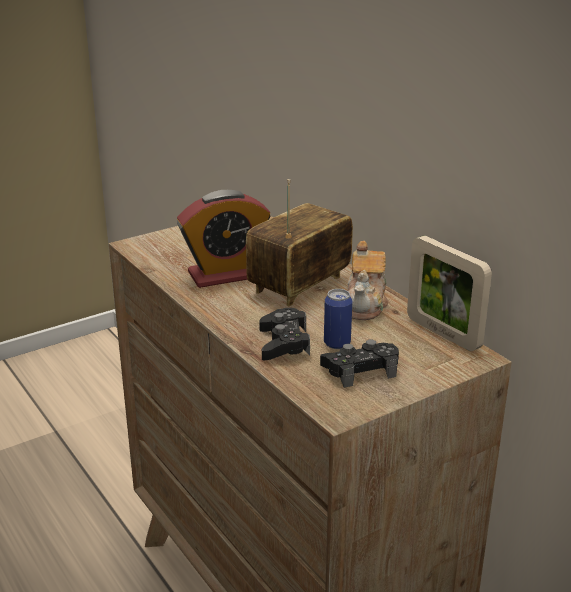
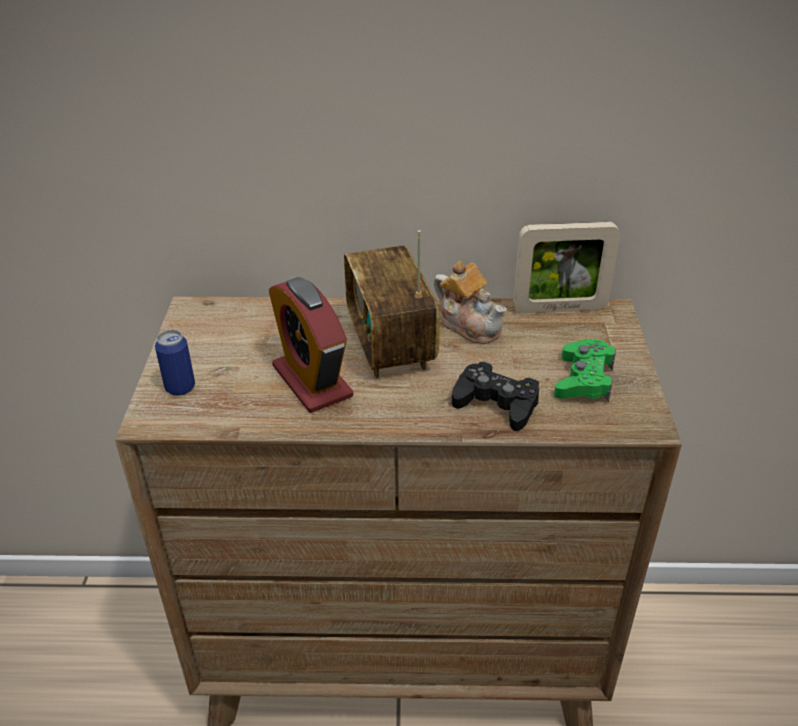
camera: 55 degrees left, 10 degrees up
alarm clock [177,190,270,288] -> alarm clock turned 135 degrees clockwise [269,277,353,413]
black game controller [320,339,399,388] -> green game controller [554,339,616,402]
can [324,289,352,349] -> can moved to [155,330,195,396]

